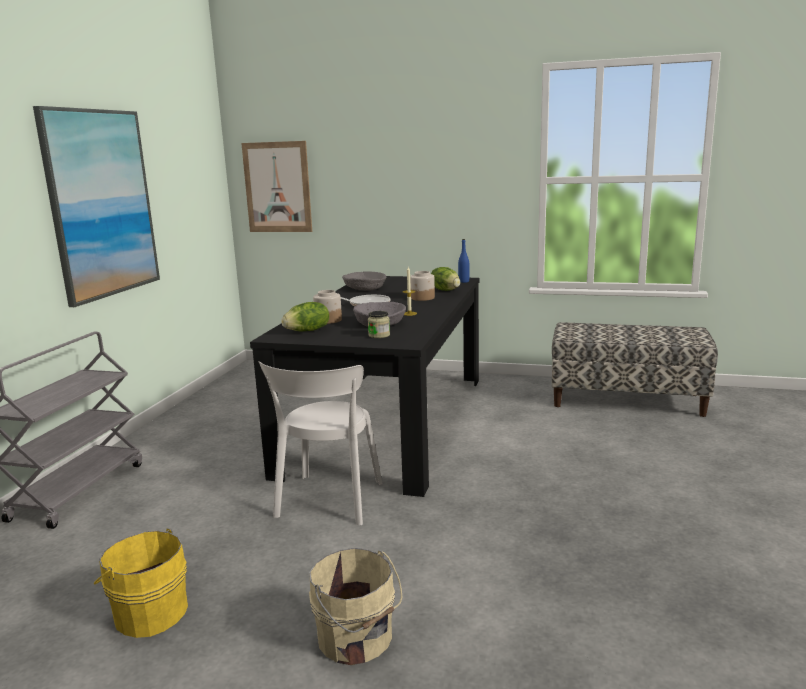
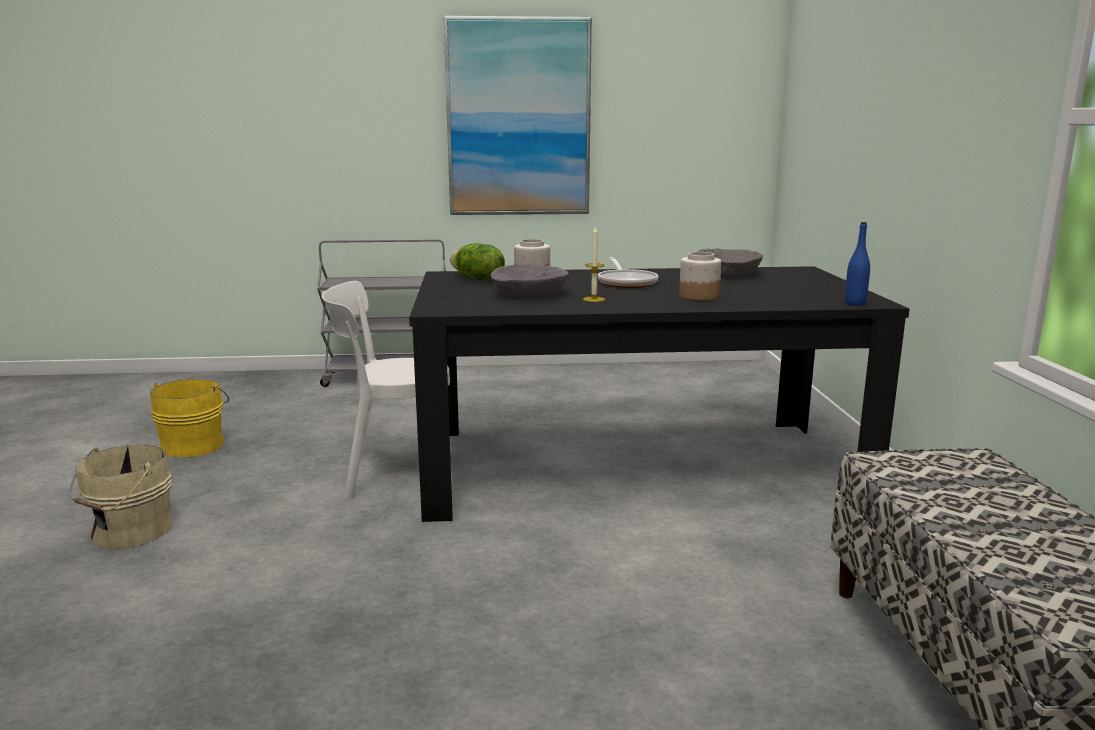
camera: 70 degrees right, 0 degrees up
picture [241,141,312,232] -> none
jar [368,311,390,338] -> none
lettuce [431,267,460,291] -> none

